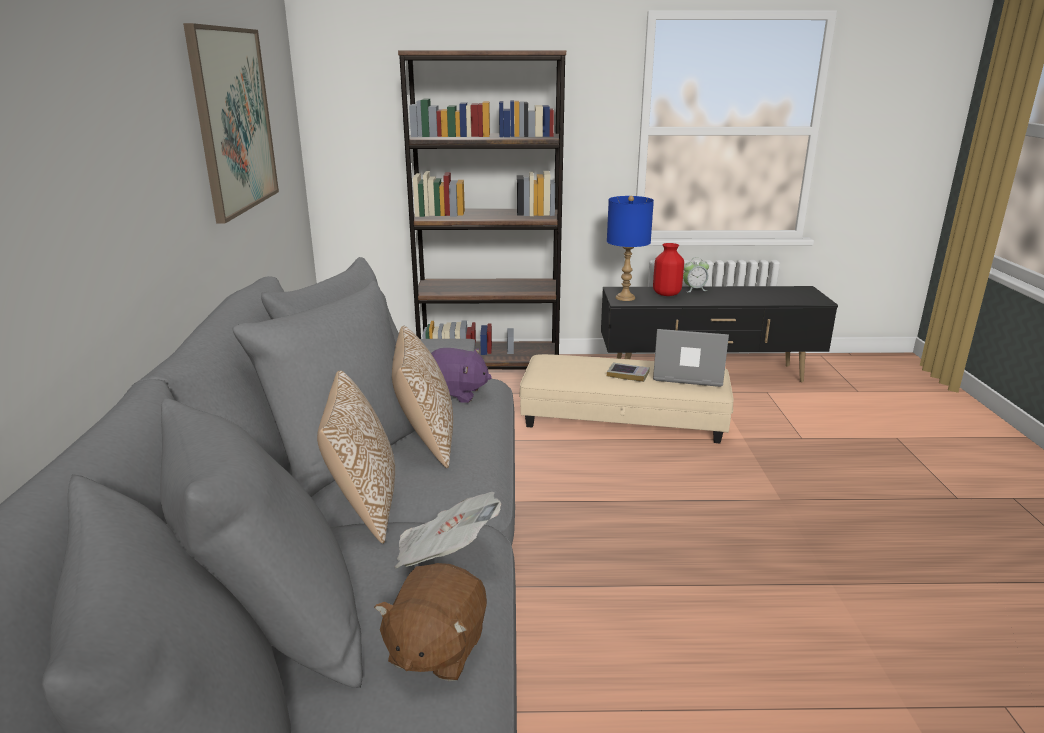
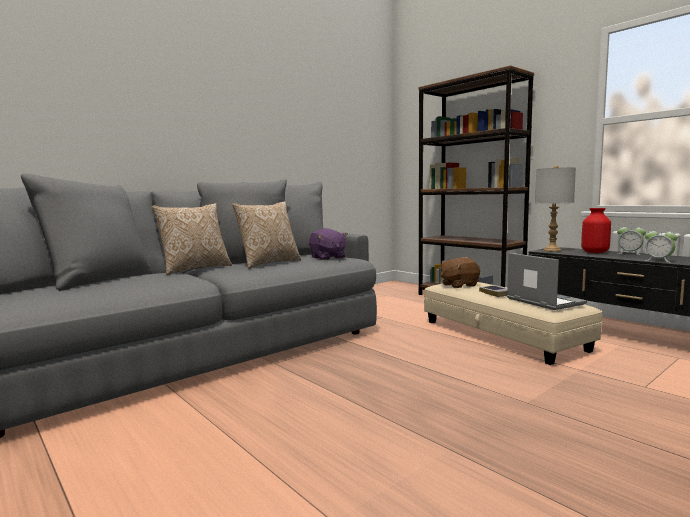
camera: 50 degrees right, 15 degrees down
picture [183,23,279,223] -> none
brown plush toy [374,563,487,681] -> brown plush toy moved to [440,257,480,288]
newspaper [395,492,501,568] -> none
blue table lamp [607,196,654,301] -> grey table lamp [535,165,576,252]
none -> alarm clock [645,228,678,263]

